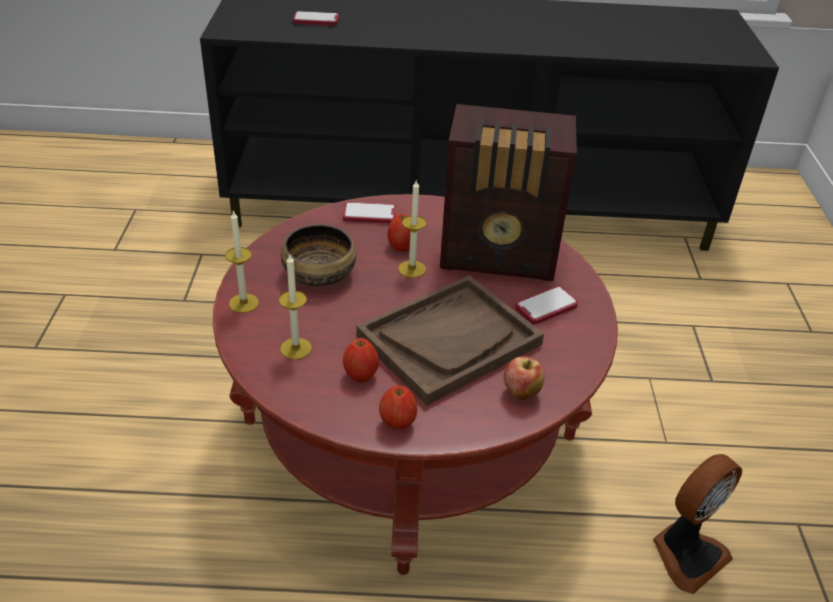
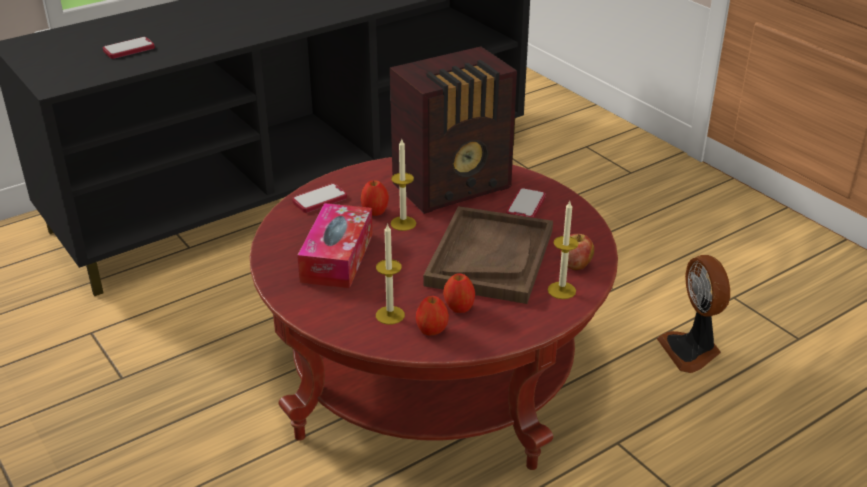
camera: 35 degrees left, 5 degrees down
candle [225,210,259,313] -> candle moved to [548,201,579,299]
bowl [281,224,356,286] -> tissue box [297,203,373,288]
apple [379,385,417,429] -> apple moved to [416,296,449,336]
fan [653,454,742,594] -> fan turned 150 degrees clockwise [656,255,730,373]

